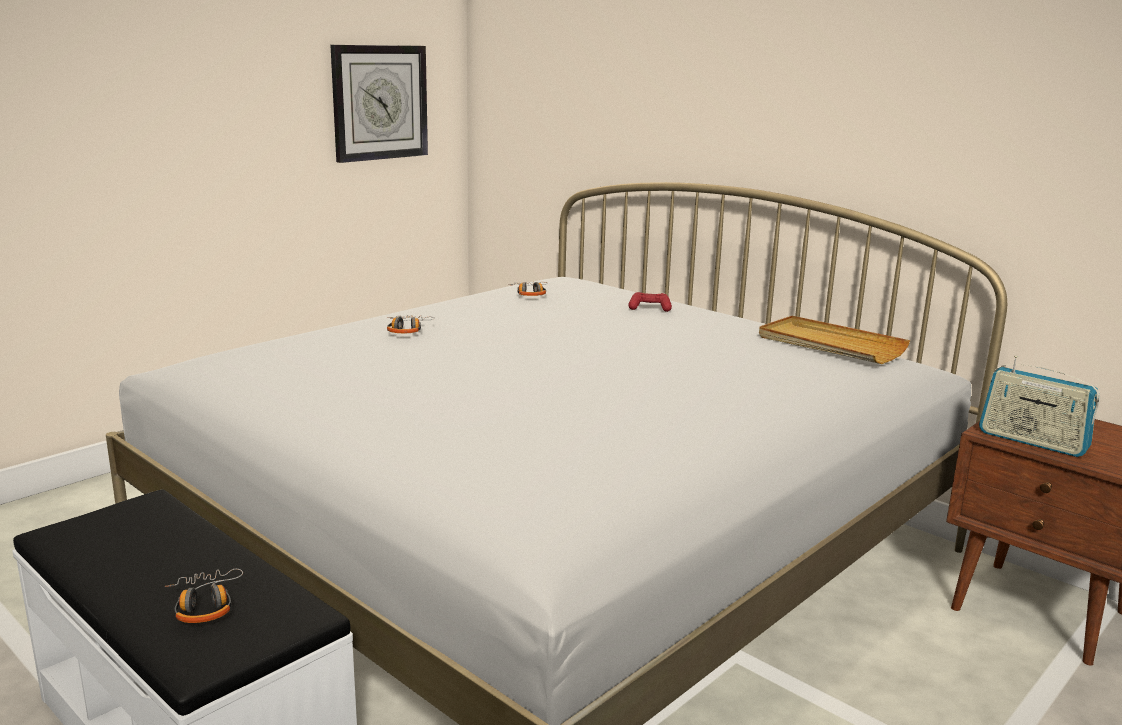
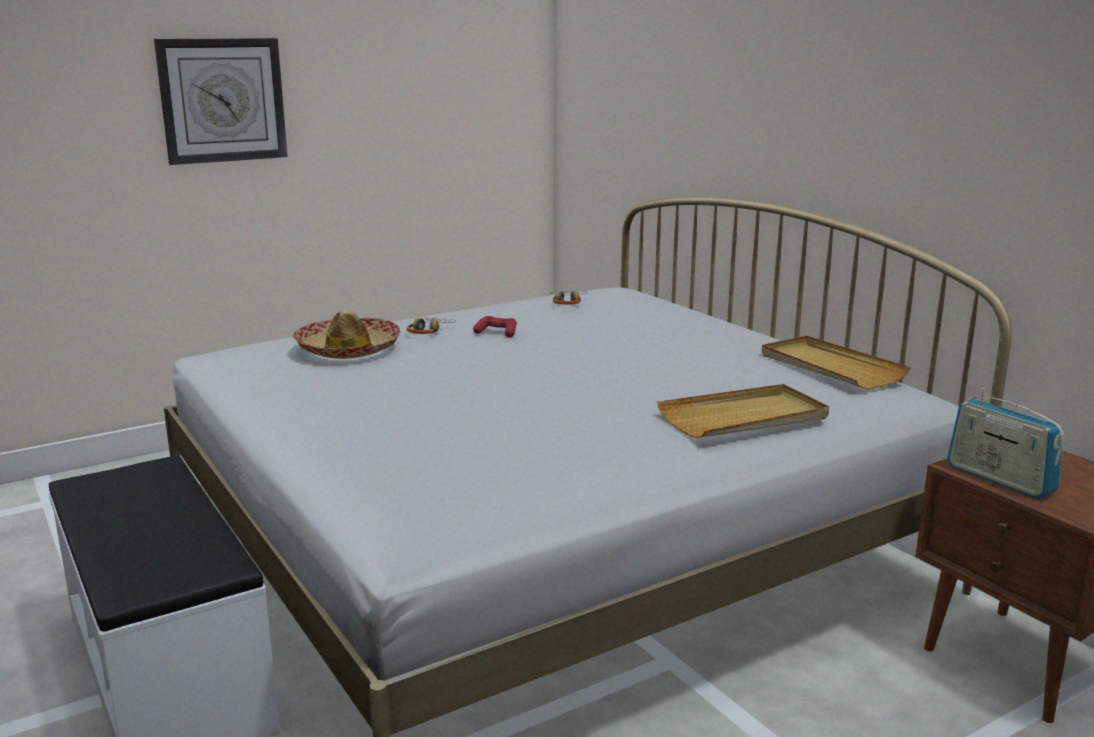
camera: 15 degrees right, 0 degrees up
headphones [165,569,243,623] -> none
wall clock [330,45,428,163] -> wall clock moved to [154,38,288,165]
red game controller [628,292,672,312] -> red game controller moved to [473,316,517,337]
none -> hat [293,310,400,359]
none -> beige tray [657,384,829,438]

